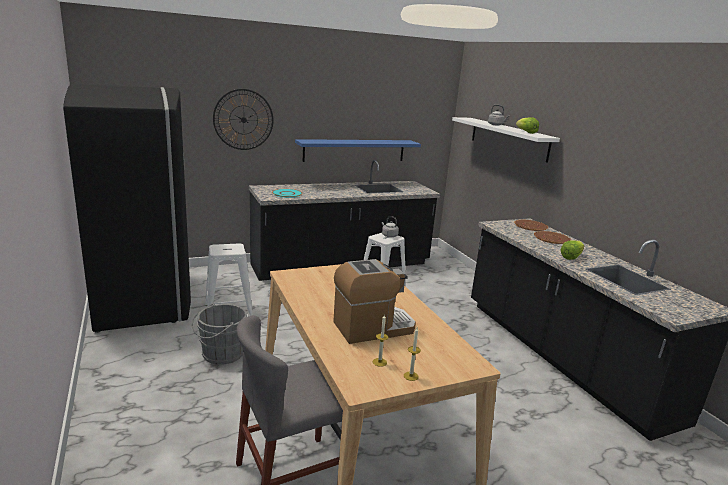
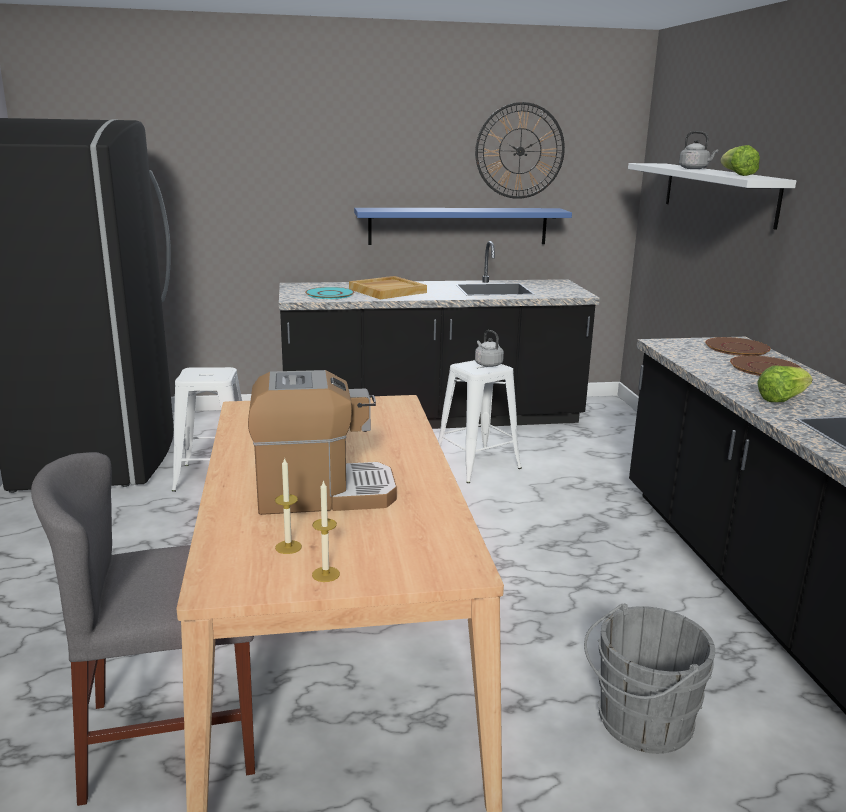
camera: 15 degrees right, 0 degrees up
grey bucket [192,303,247,365] -> grey bucket moved to [584,603,715,754]
wall clock [213,89,274,150] -> wall clock moved to [475,102,565,199]
none -> beige tray [349,276,427,299]

